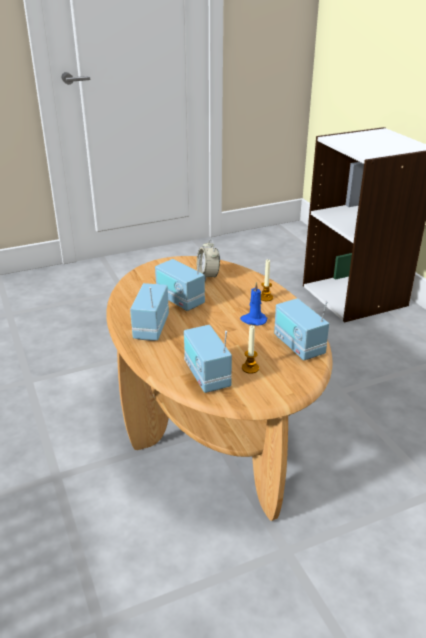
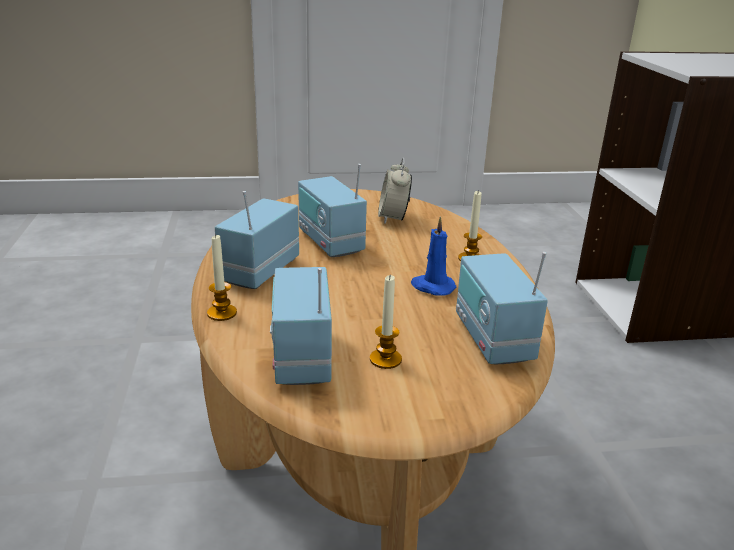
camera: 15 degrees right, 5 degrees down
none -> candle [207,234,237,321]

